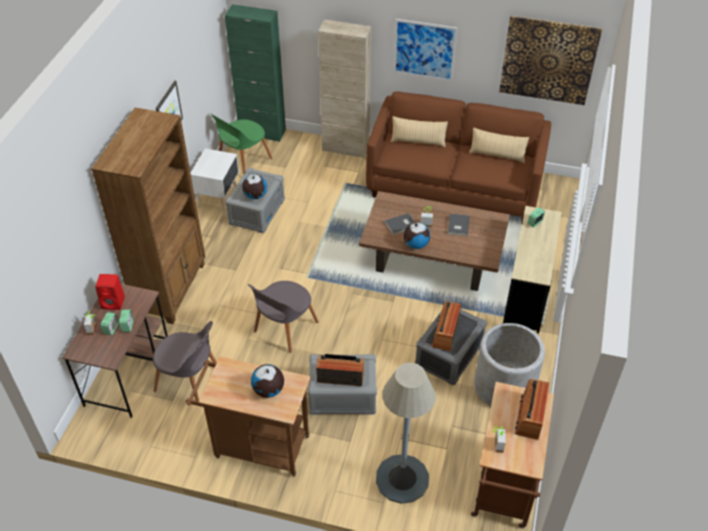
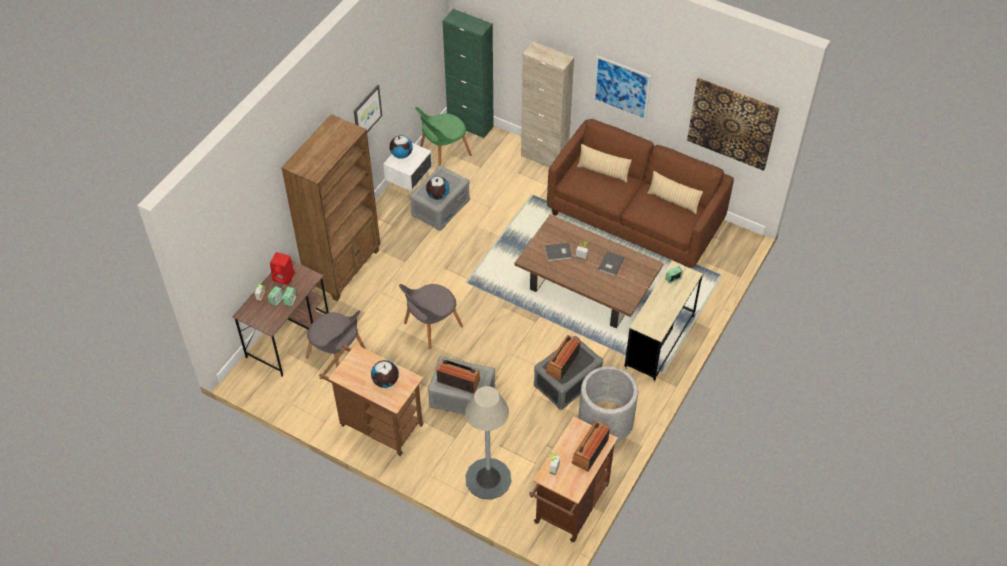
camera: 15 degrees right, 5 degrees up
globe [404,222,430,249] -> globe moved to [390,135,413,159]

